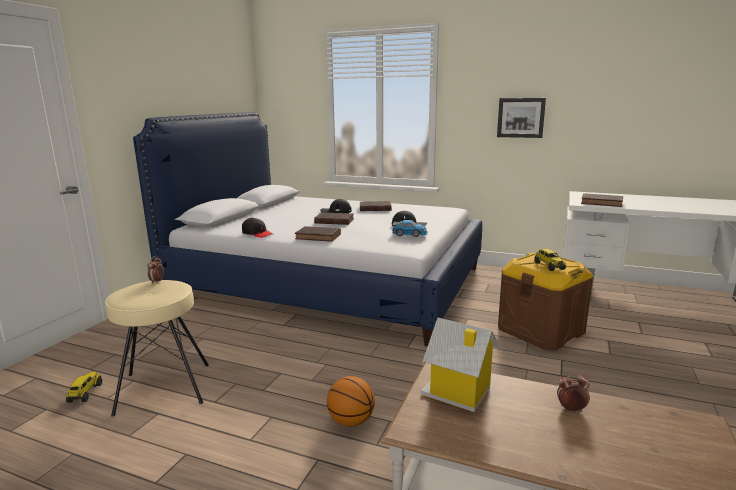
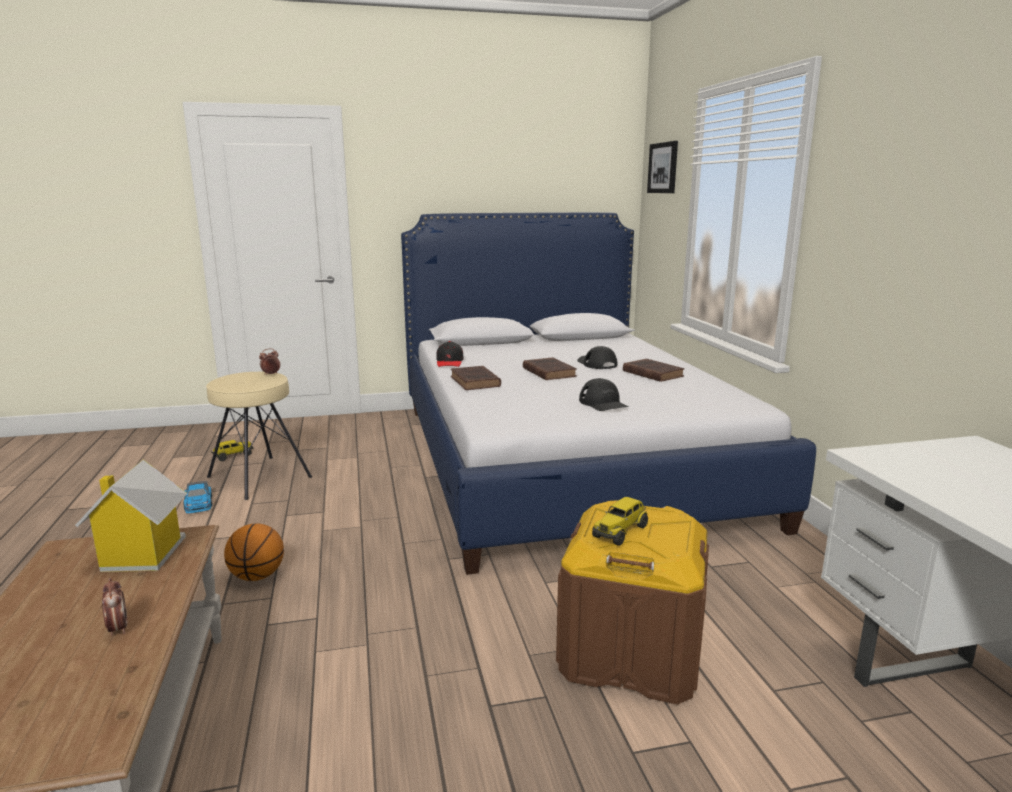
camera: 55 degrees right, 0 degrees up
toy car [392,220,428,237] -> toy car moved to [183,481,213,514]
picture [497,98,546,138] -> picture moved to [647,141,678,193]
brown book [581,193,623,207] -> none

